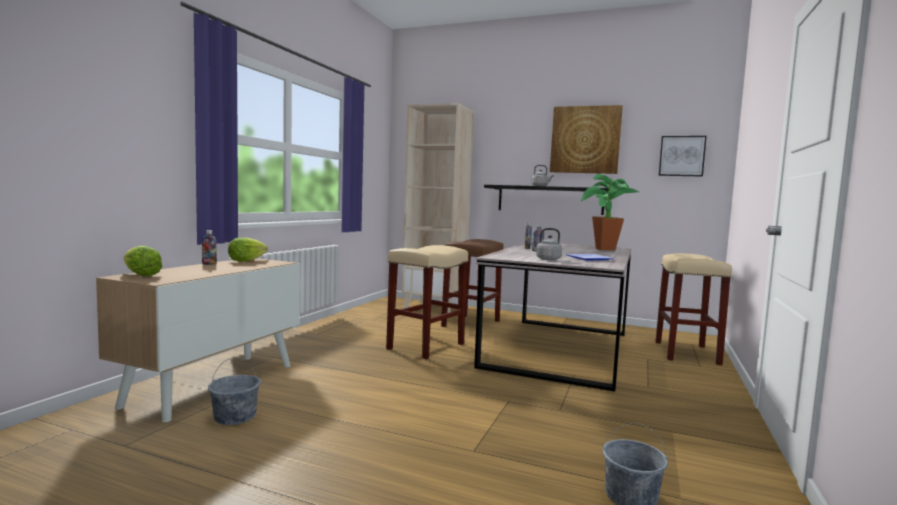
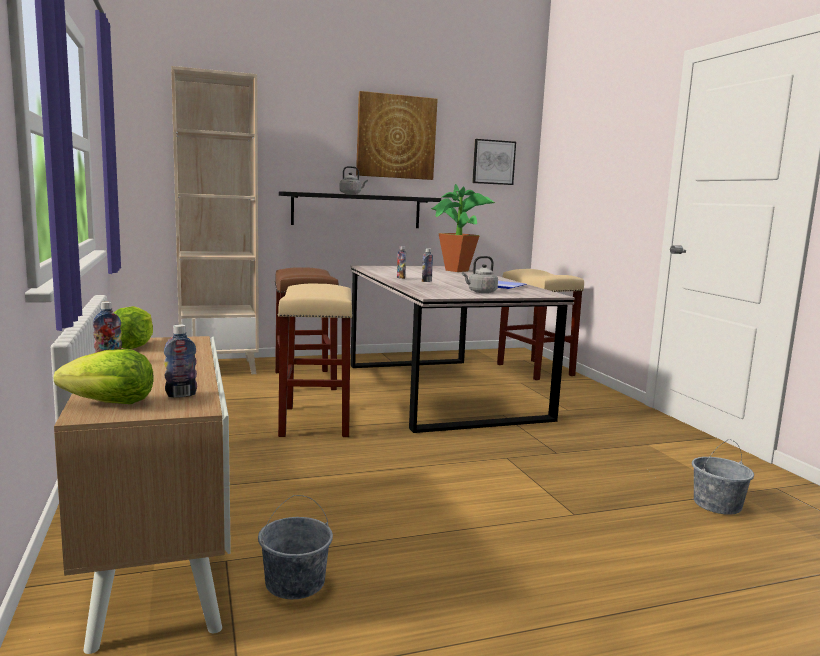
camera: 40 degrees left, 5 degrees up
none -> bottle [164,324,197,398]

